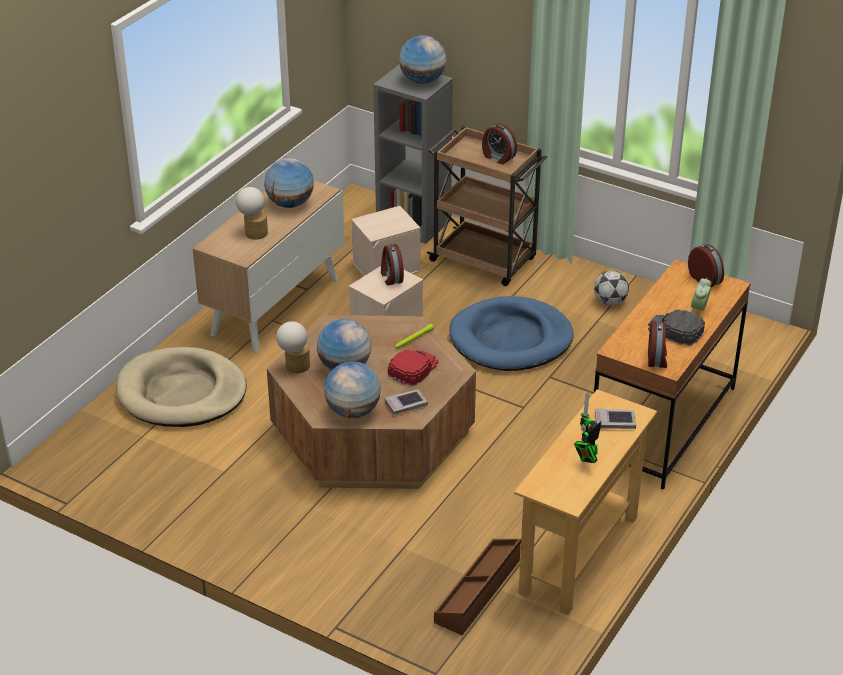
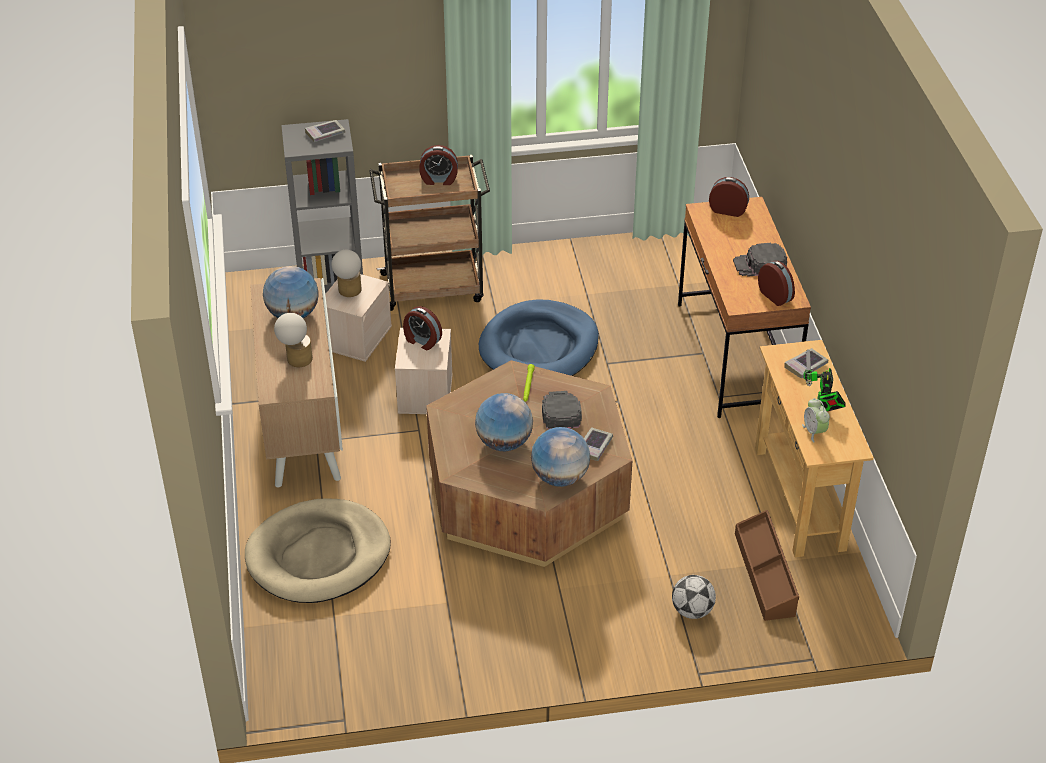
camera: 40 degrees left, 5 degrees up
table lamp [276,321,310,373] -> table lamp moved to [331,250,362,297]
red cap [388,349,438,386] -> black cap [542,391,582,430]
globe [399,35,447,84] -> book [305,120,345,142]
football [594,270,629,305] -> football moved to [672,575,716,619]
alarm clock [691,278,711,313] -> alarm clock moved to [802,398,830,442]

